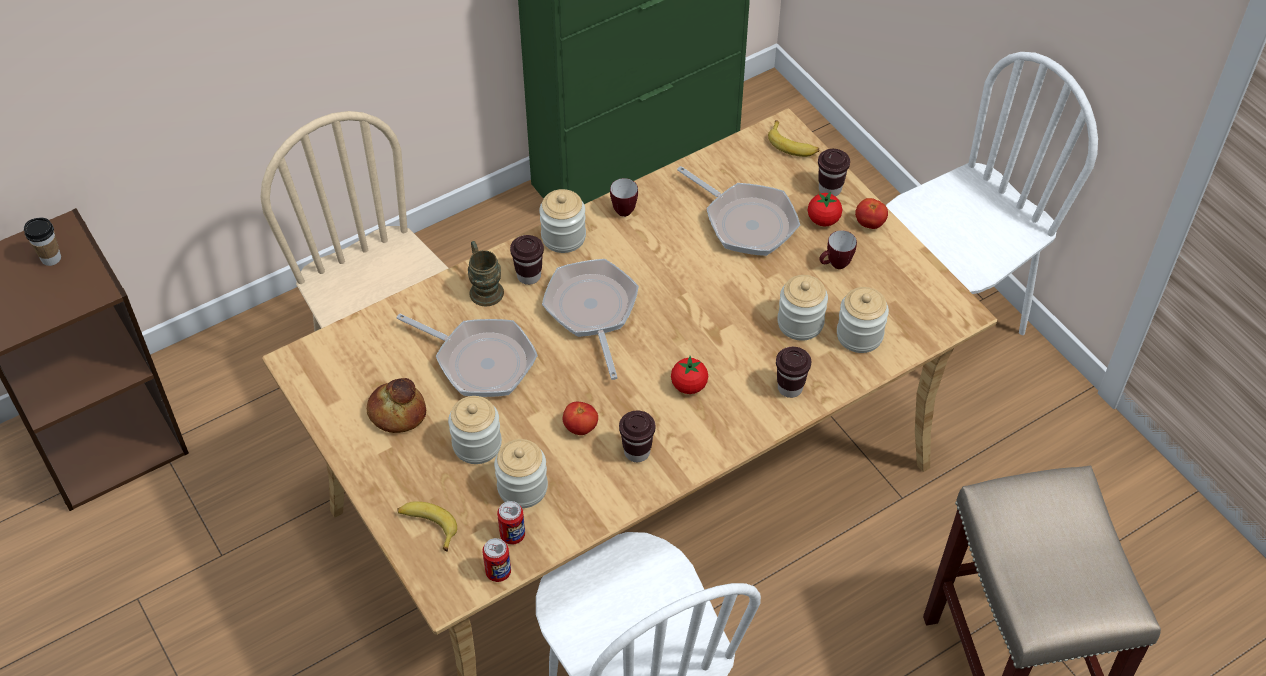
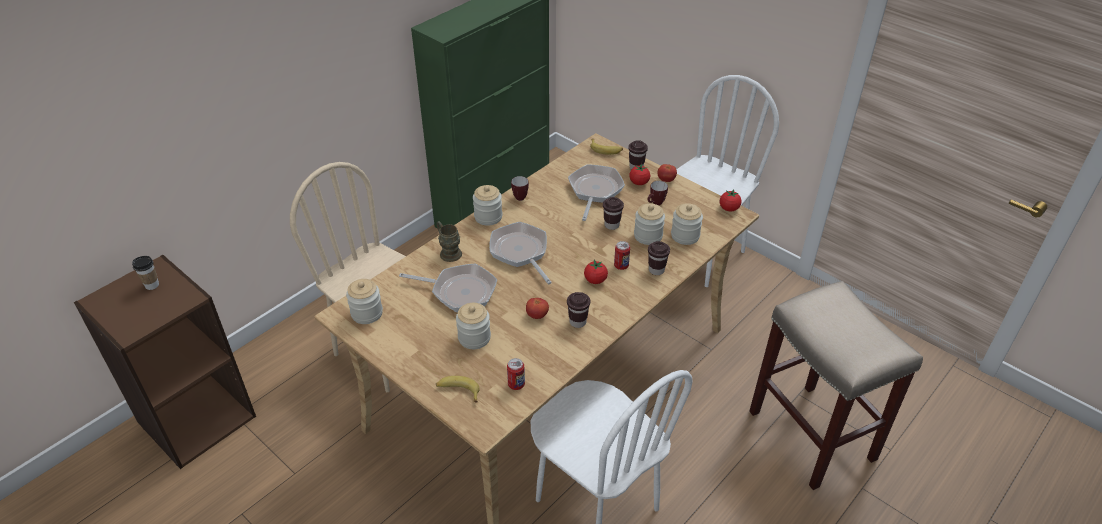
camera: 15 degrees left, 10 degrees down
bread [367,378,426,433] -> none
can [482,538,511,582] -> can moved to [614,241,630,270]
jar [494,439,548,508] -> jar moved to [346,279,383,324]
brown cup [510,235,544,285] -> brown cup moved to [603,197,624,230]
frying pan [677,166,800,256] -> frying pan turned 105 degrees counterclockwise [568,164,625,221]
none -> tomato [719,189,742,212]

